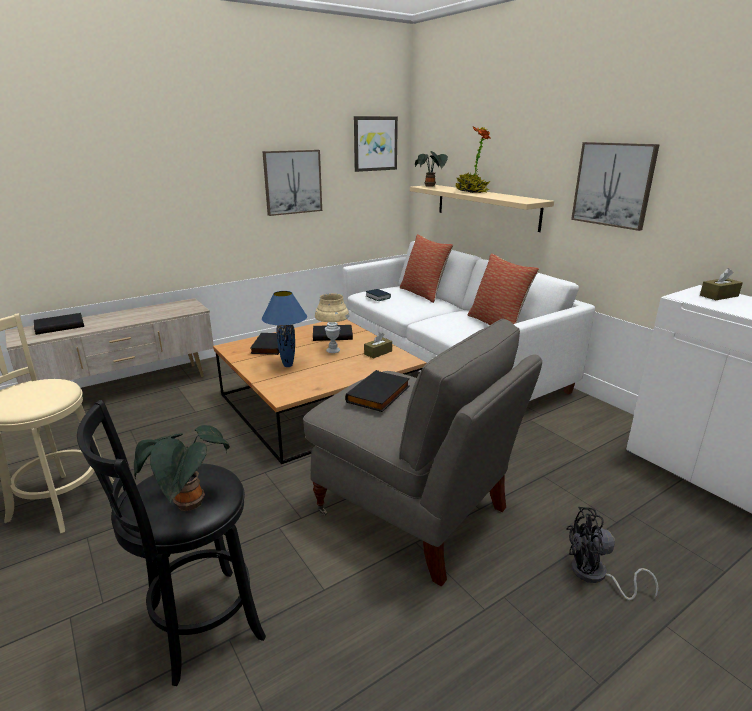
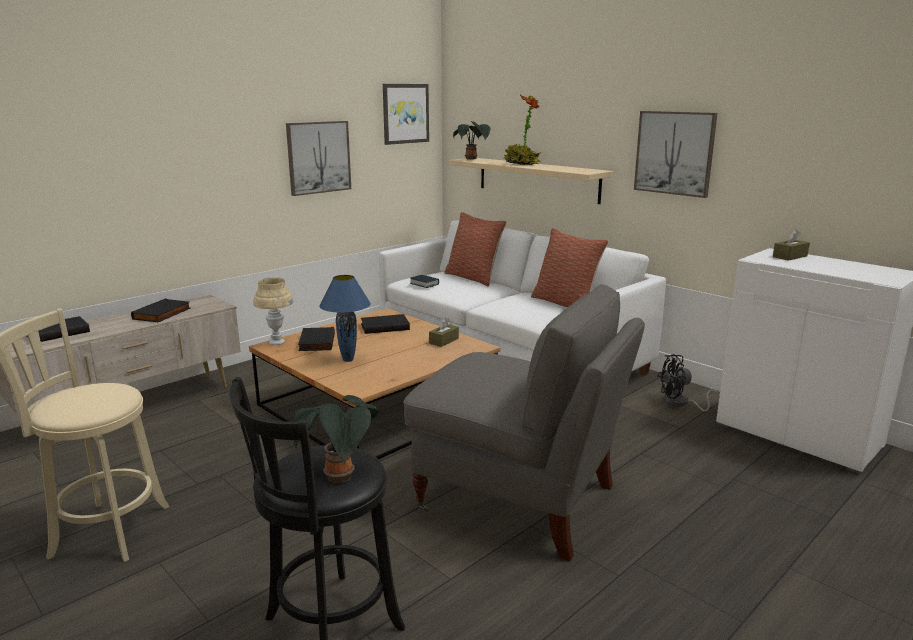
camera: 10 degrees left, 5 degrees down
beige table lamp [315,293,349,353] -> beige table lamp moved to [253,277,293,345]
black book [345,370,410,412] -> black book moved to [131,298,191,322]
black fan [566,507,659,600] -> black fan moved to [657,354,720,412]

